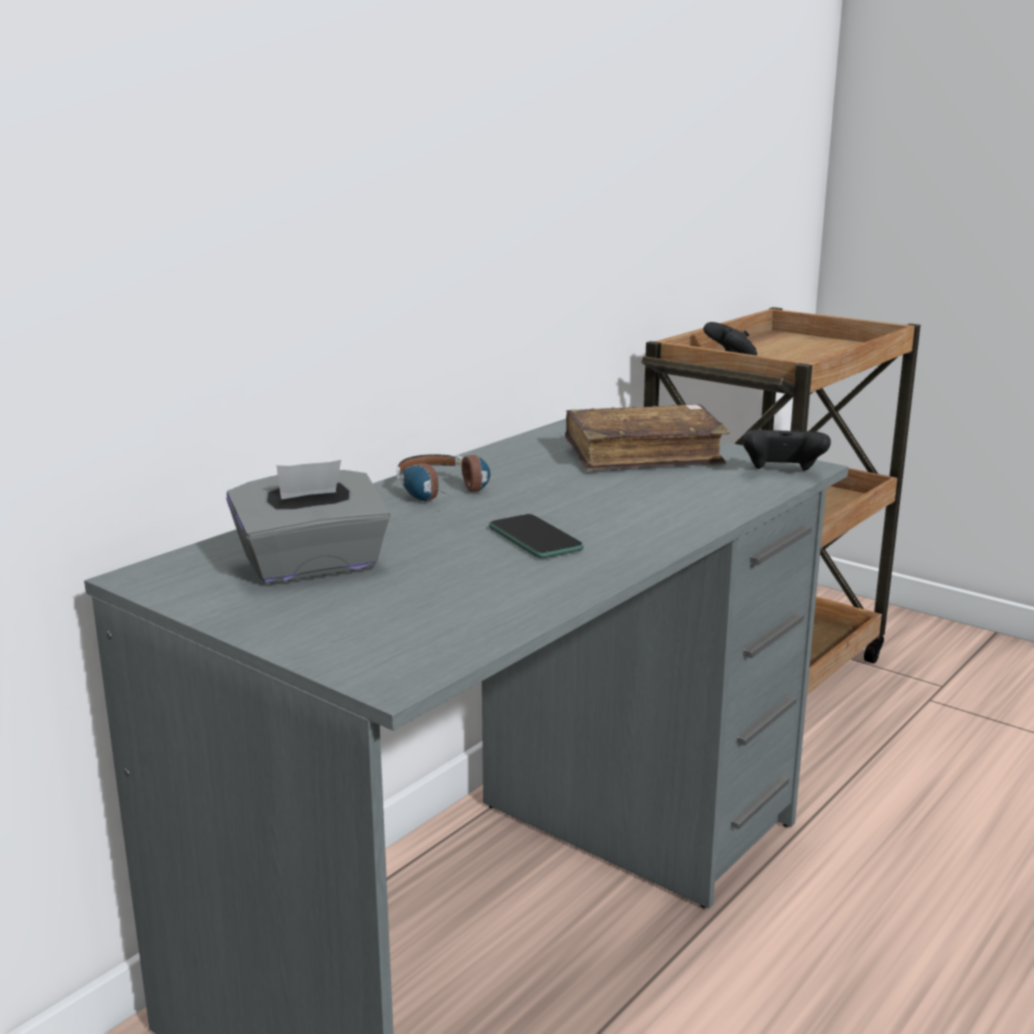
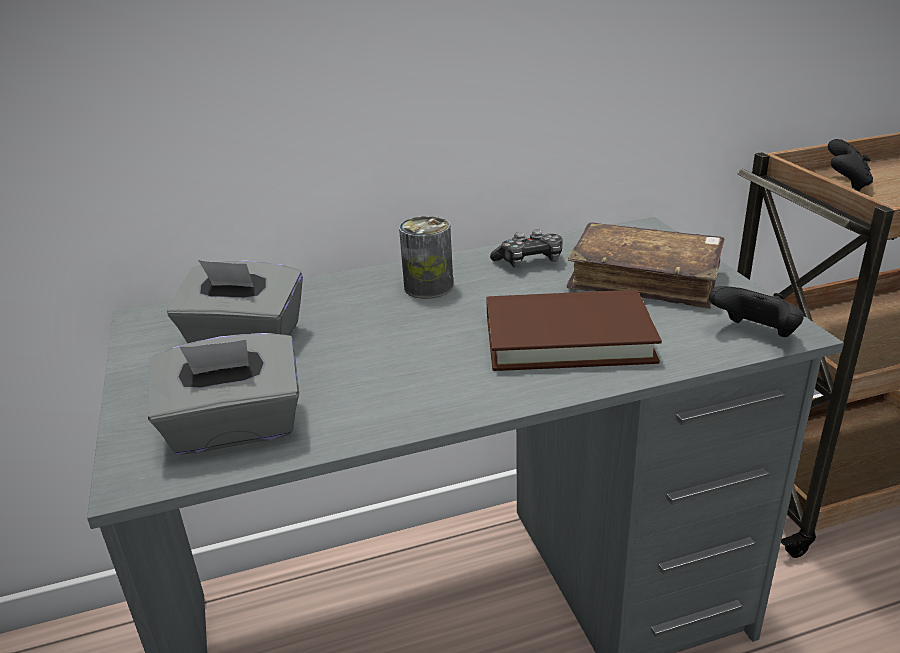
camera: 35 degrees right, 10 degrees up
headphones [397,454,490,501] -> can [399,216,453,299]
phone [489,514,584,558] -> none
none -> grey tissue box [148,333,299,455]
none -> brown book [486,290,662,371]
none -> game controller [490,229,562,268]

